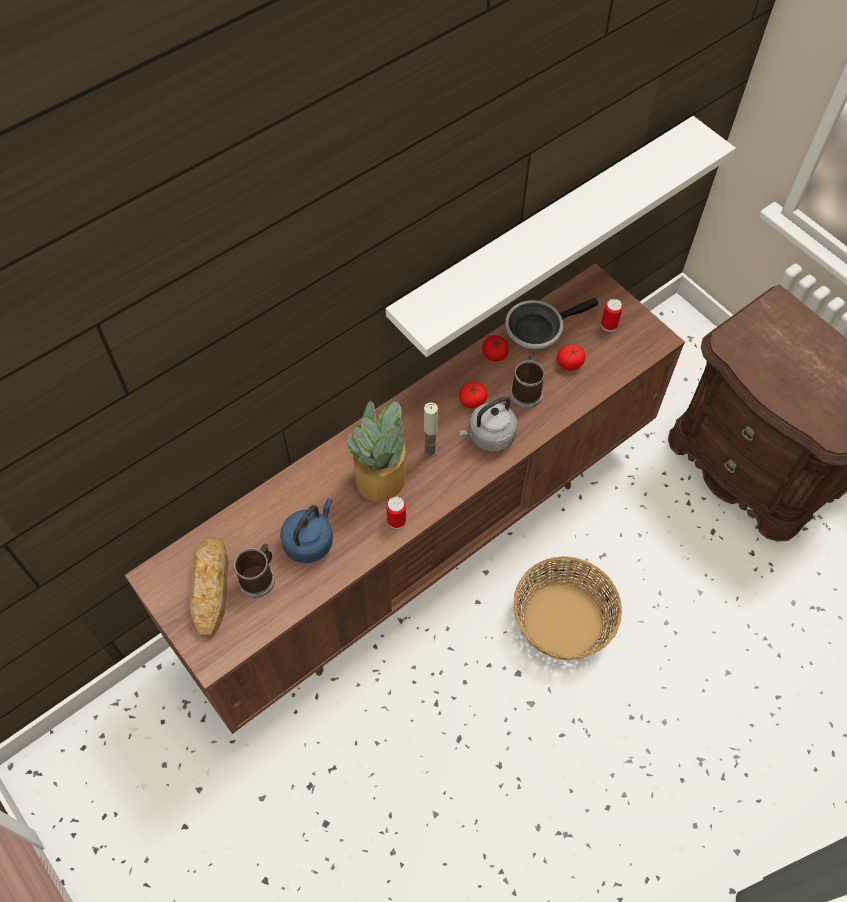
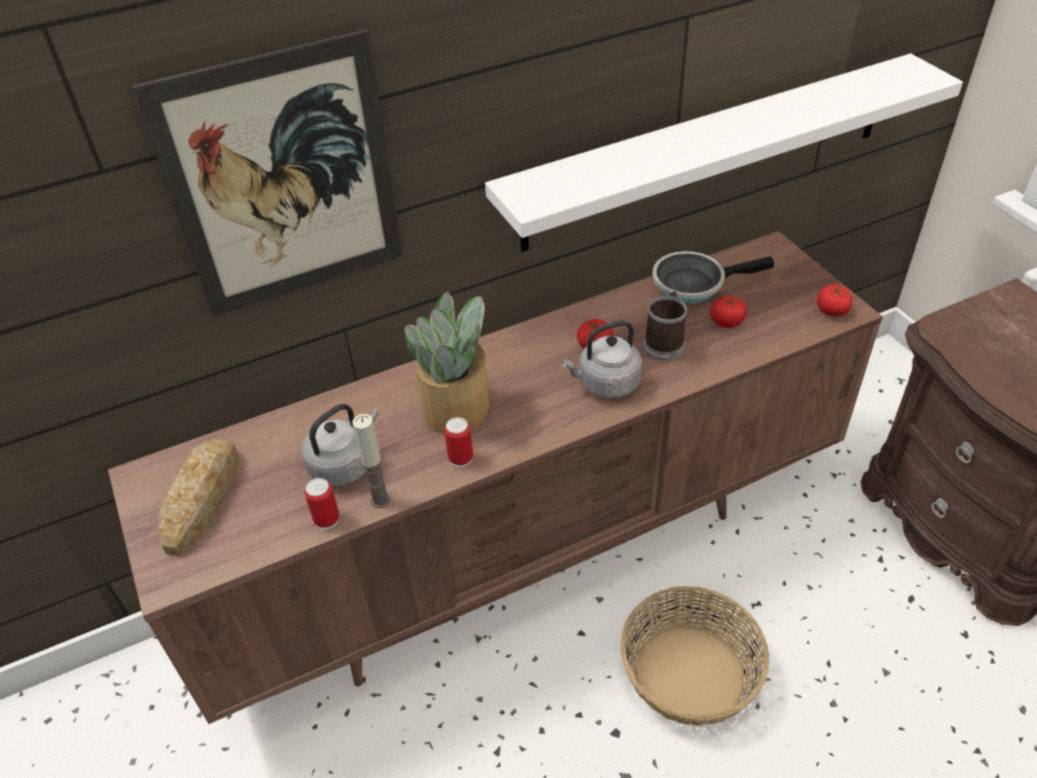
camera: 15 degrees right, 15 degrees down
mug [234,543,275,598] -> none
blue kettle [280,498,333,563] -> grey kettle [301,404,379,487]
candle [423,402,438,458] -> candle moved to [352,414,390,508]
tomato [482,335,508,361] -> tomato moved to [817,285,852,316]
can [601,299,623,332] -> can moved to [304,478,340,530]
none -> picture [132,29,403,317]

